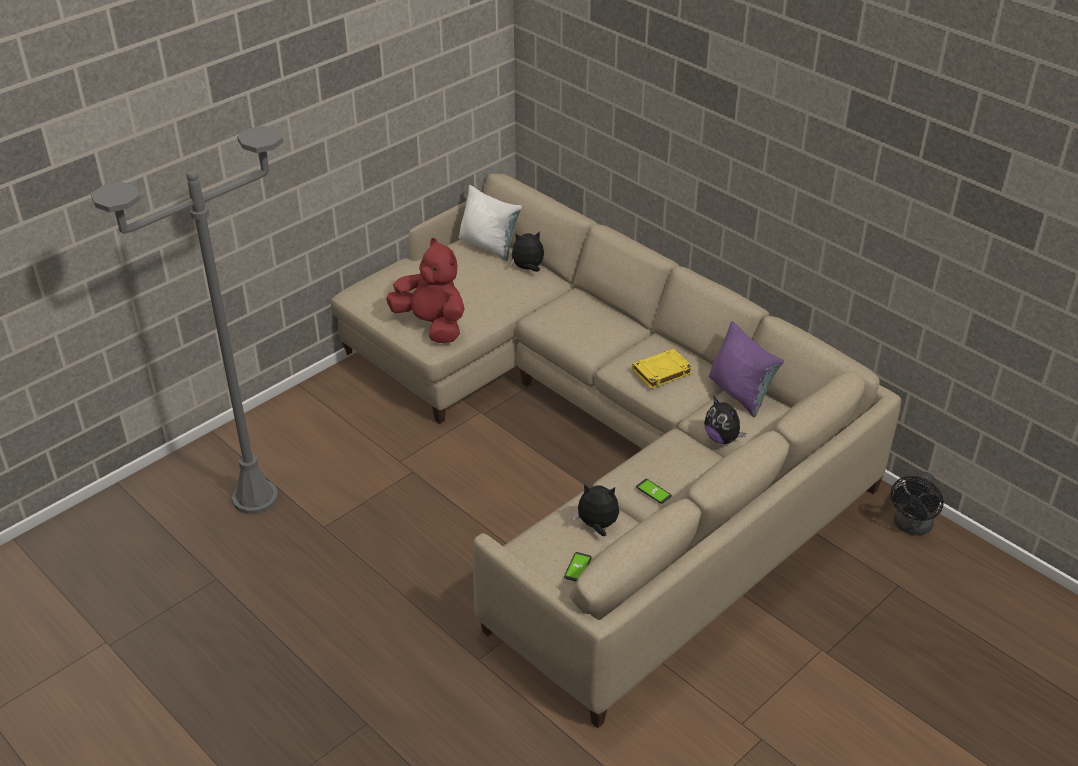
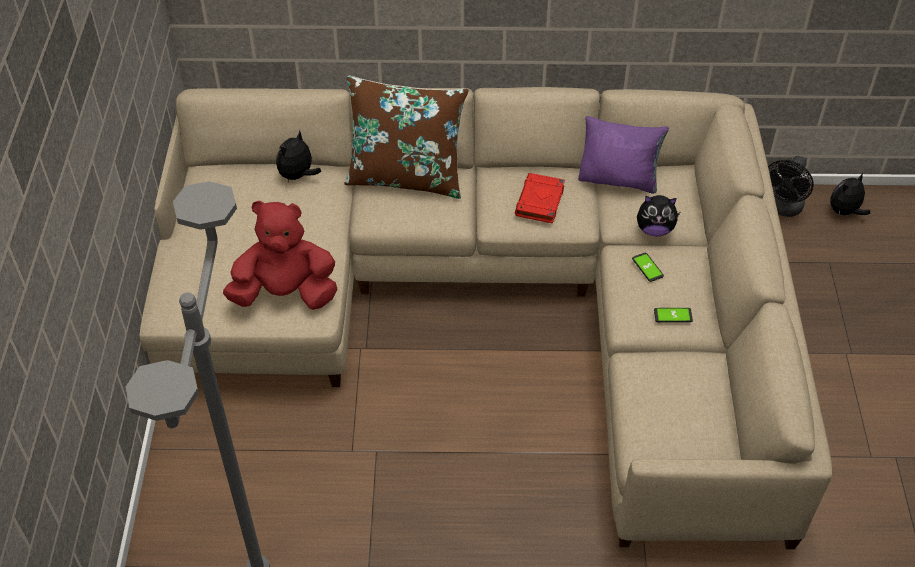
camera: 45 degrees left, 10 degrees up
white pillow [459,185,522,261] -> none
phone [564,552,592,582] -> phone moved to [632,252,664,282]
plush toy [573,483,619,536] -> plush toy moved to [830,173,870,216]
yellow book [632,349,693,389] -> red book [515,173,565,224]
black fan [890,472,944,536] -> black fan turned 45 degrees clockwise [768,156,814,217]
none -> brown pillow [345,75,469,199]

